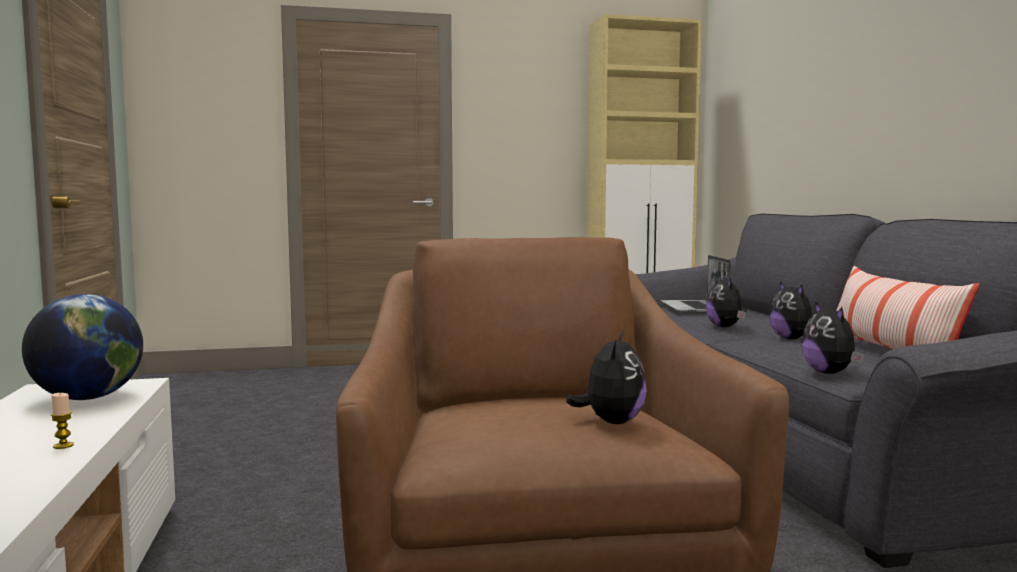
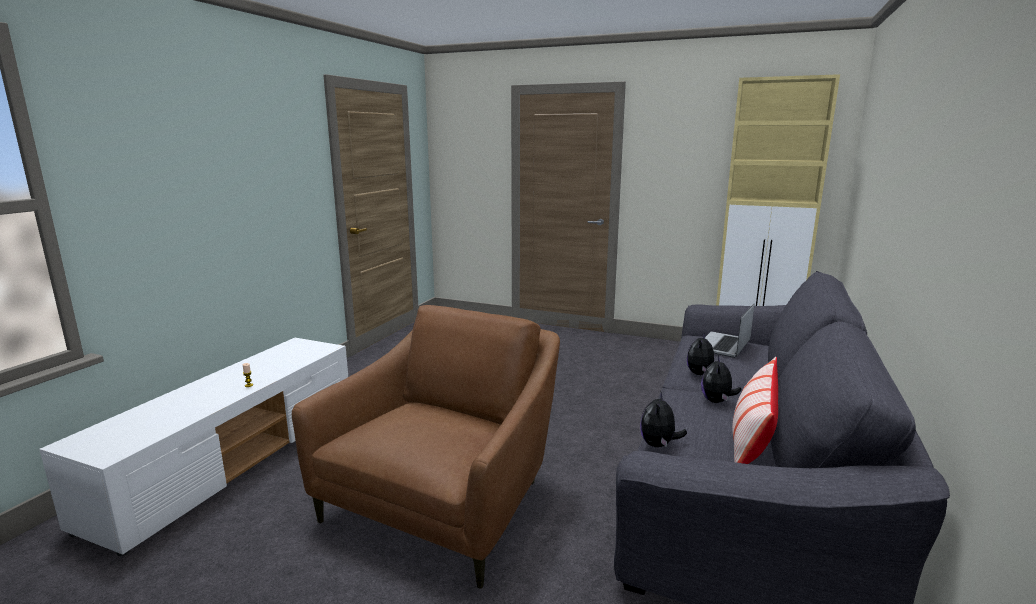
camera: 35 degrees right, 10 degrees up
globe [22,294,143,400] -> none
plush toy [566,331,647,424] -> none

